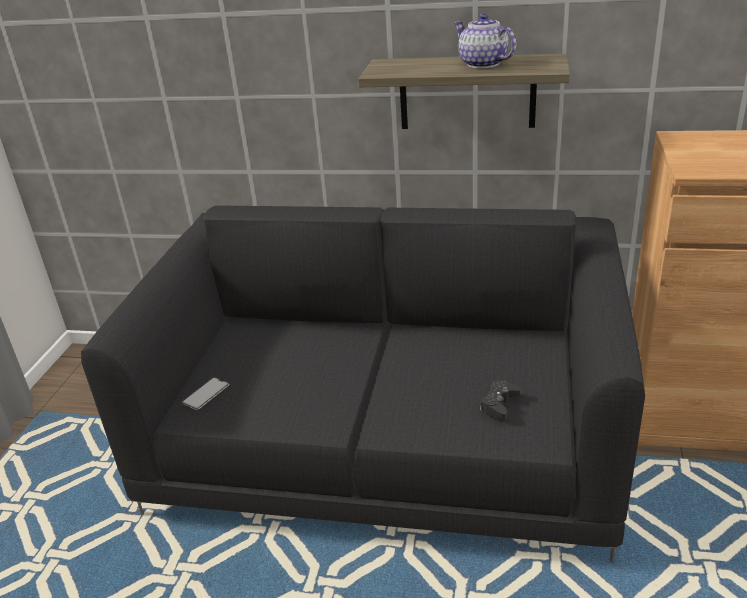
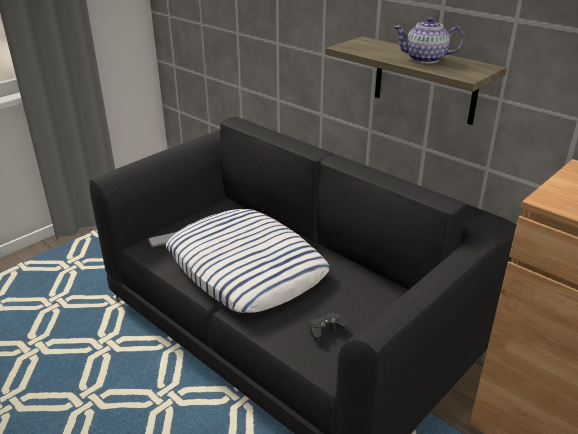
camera: 30 degrees right, 0 degrees up
teapot [454,13,516,68] -> teapot turned 75 degrees counterclockwise [394,17,464,63]
none -> pillow [166,209,330,313]

